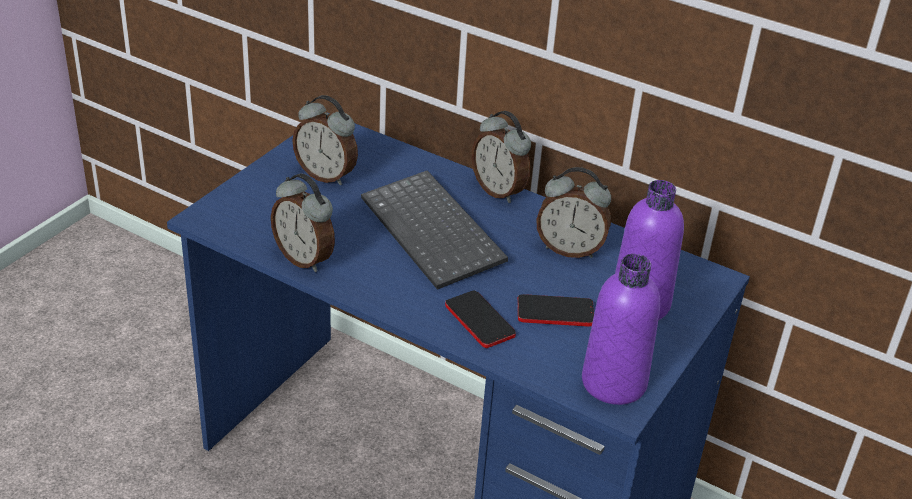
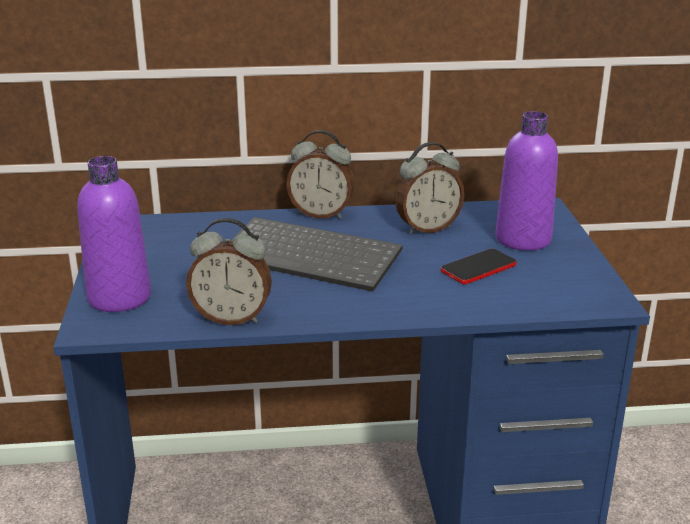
camera: 35 degrees left, 10 degrees down
alarm clock [292,95,358,185] -> none
phone [445,290,516,348] -> none
purple bottle [582,254,660,405] -> purple bottle moved to [77,156,151,312]

